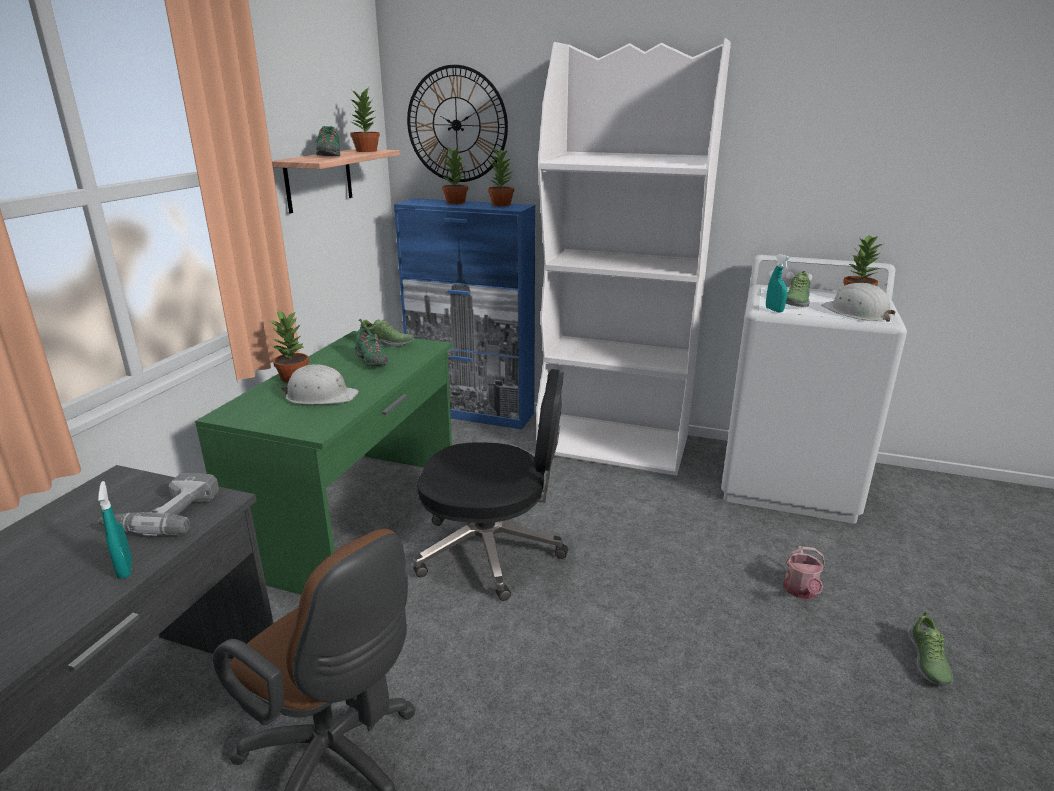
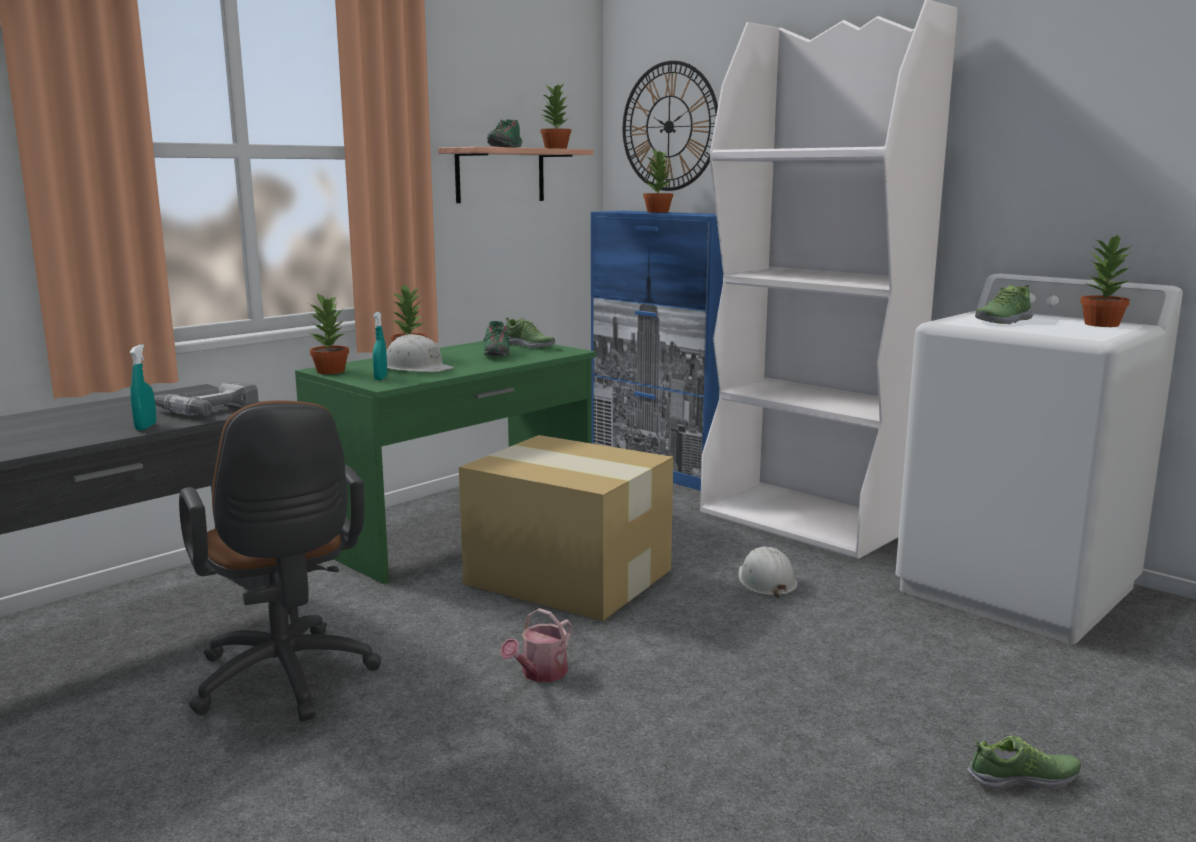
camera: 25 degrees right, 10 degrees down
black office chair [413,369,568,601] -> cardboard box [459,435,673,621]
potted plant [488,149,514,206] -> potted plant moved to [309,293,349,374]
turquoise spray bottle [766,254,790,312] -> turquoise spray bottle moved to [373,312,387,380]
watering can [783,546,825,599] -> watering can moved to [500,608,572,682]
white hard hat [821,283,896,322] -> white hard hat moved to [738,547,797,598]
shoe [908,611,953,686] -> shoe turned 135 degrees counterclockwise [967,736,1081,791]

